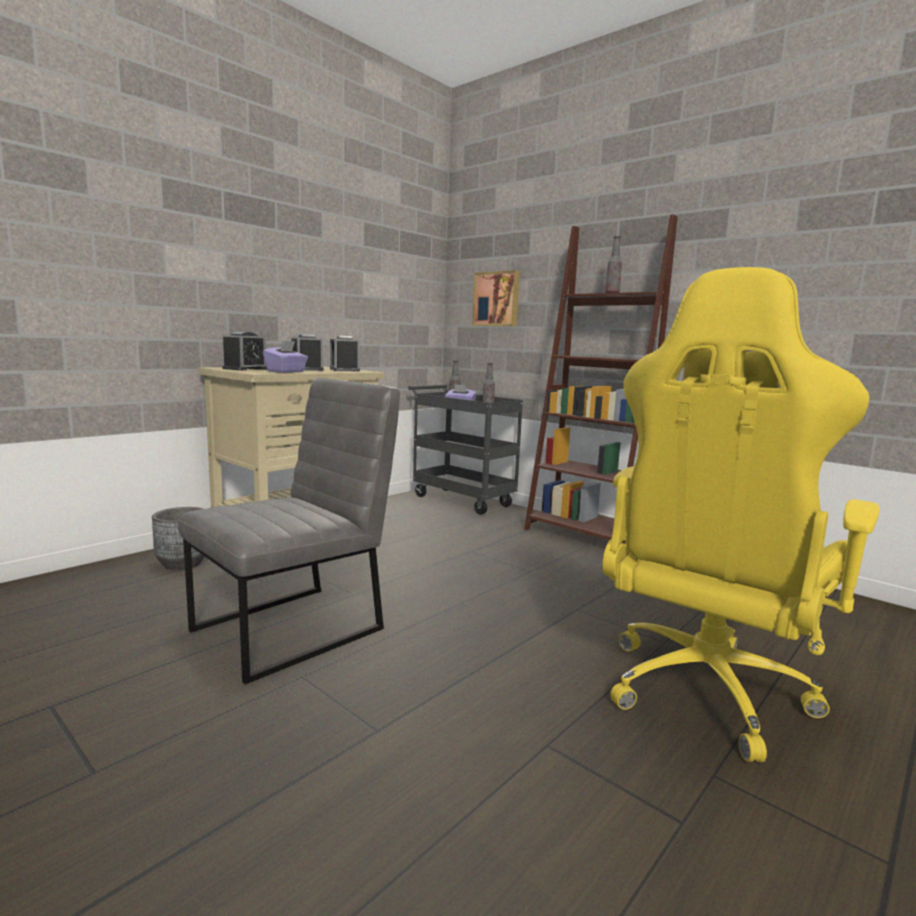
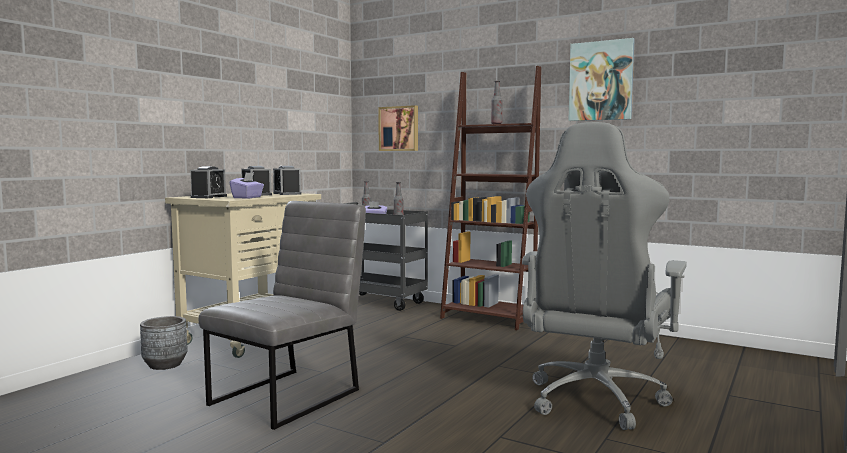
camera: 10 degrees left, 5 degrees down
yellow office chair [602,267,880,762] -> grey office chair [522,122,687,430]
none -> picture [569,38,635,121]

